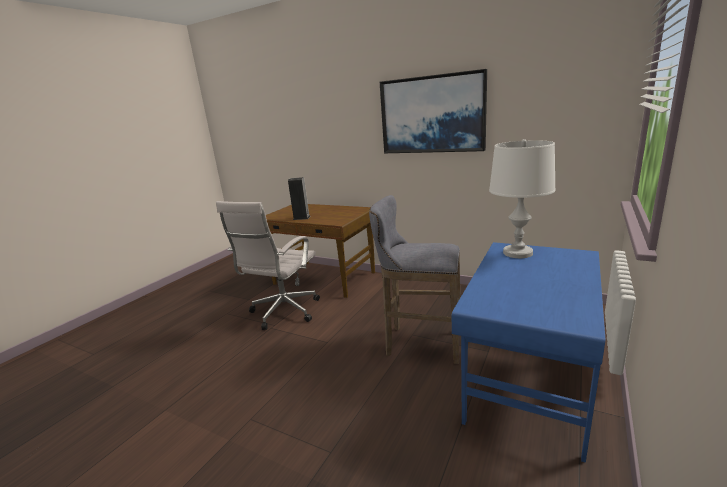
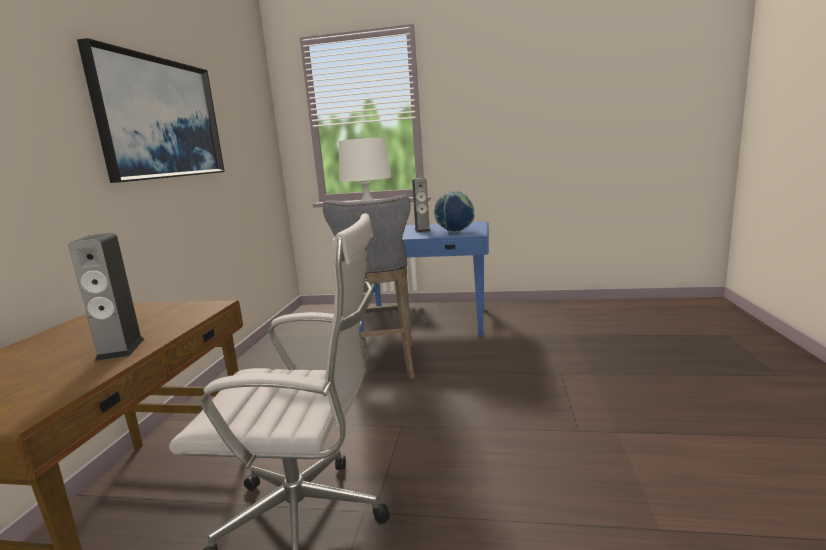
camera: 110 degrees left, 5 degrees down
none -> speaker [412,177,430,233]
none -> globe [434,191,475,232]

